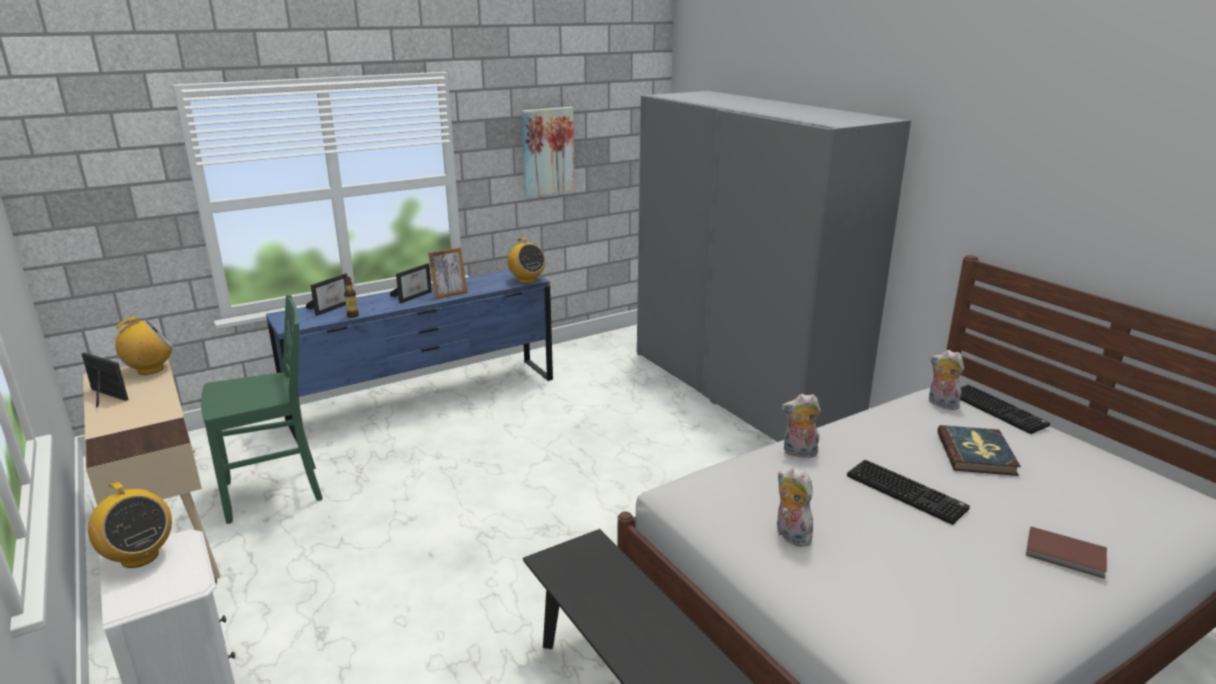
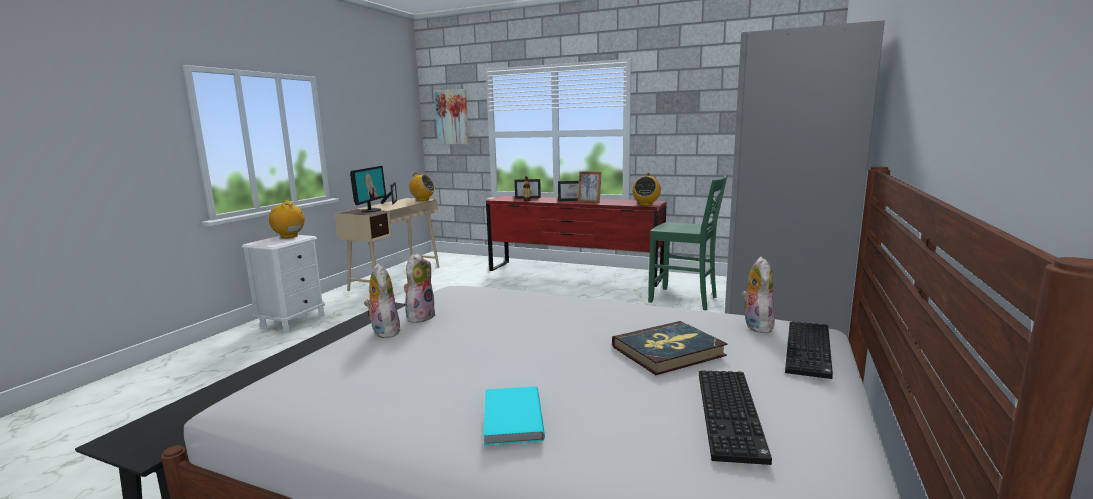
camera: 55 degrees right, 10 degrees down
radio [87,482,172,568] -> radio turned 120 degrees clockwise [269,200,305,238]
green chair [201,295,323,524] -> green chair moved to [648,174,728,310]
blue dresser [266,270,553,444] -> red dresser [486,196,667,287]
picture [521,107,575,197] -> picture moved to [434,89,469,145]
plush toy [782,394,821,458] -> plush toy moved to [364,263,401,338]
keyboard [847,460,970,525] -> keyboard moved to [699,370,772,465]
brown book [1026,527,1107,579] -> turquoise book [483,386,545,445]
none -> monitor [350,166,386,212]

